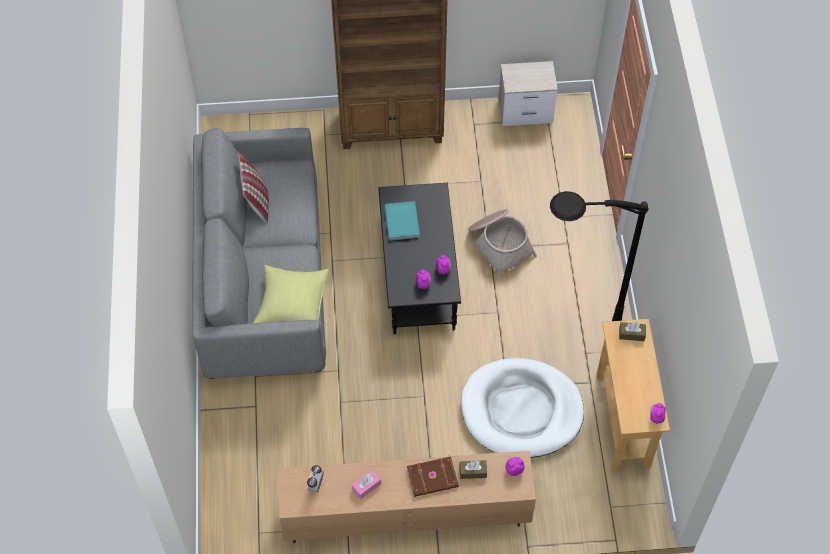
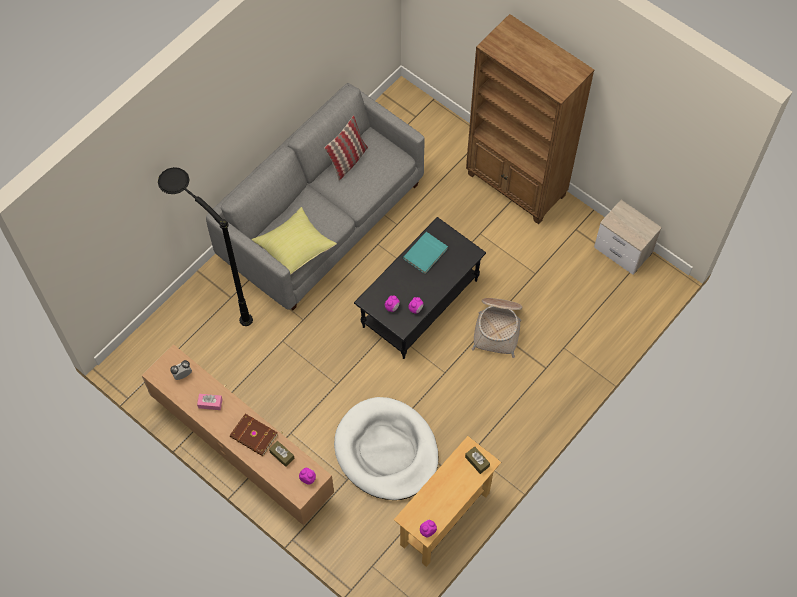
camera: 45 degrees right, 5 degrees up
black floor lamp [550,191,649,321] -> black floor lamp moved to [158,167,253,326]

